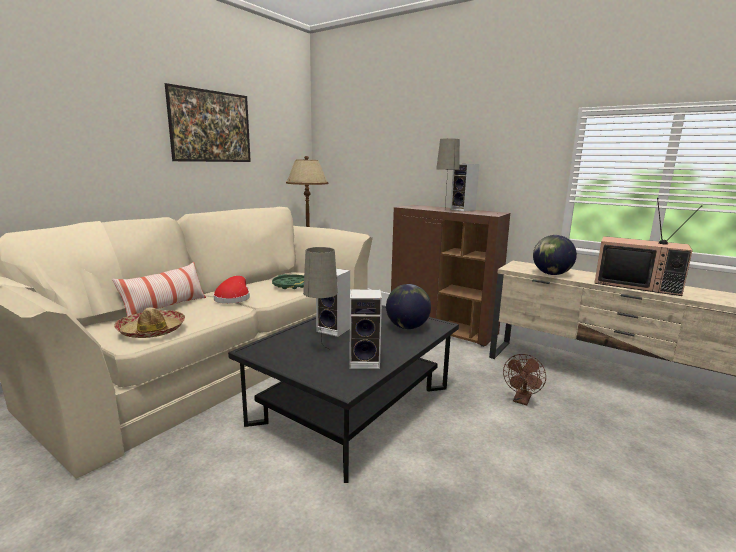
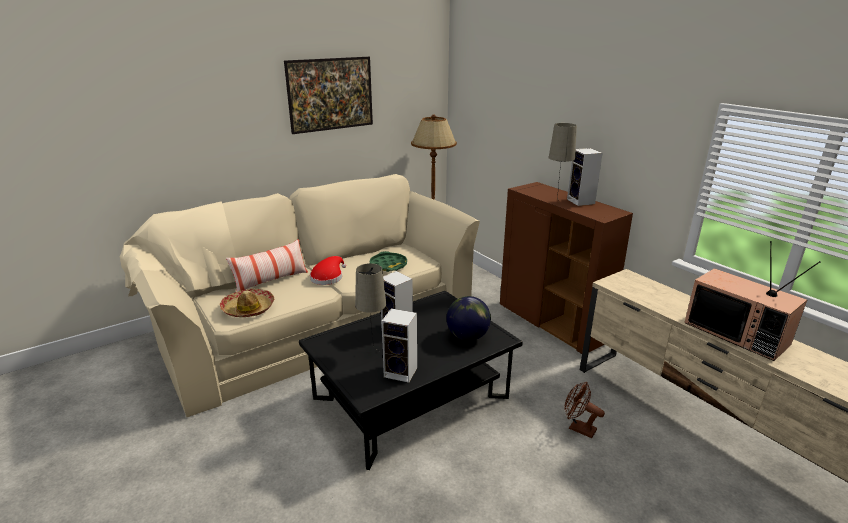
camera: 20 degrees right, 10 degrees up
brown fan [503,354,546,406] -> brown fan turned 75 degrees clockwise [564,382,605,438]
globe [533,235,577,275] -> none

